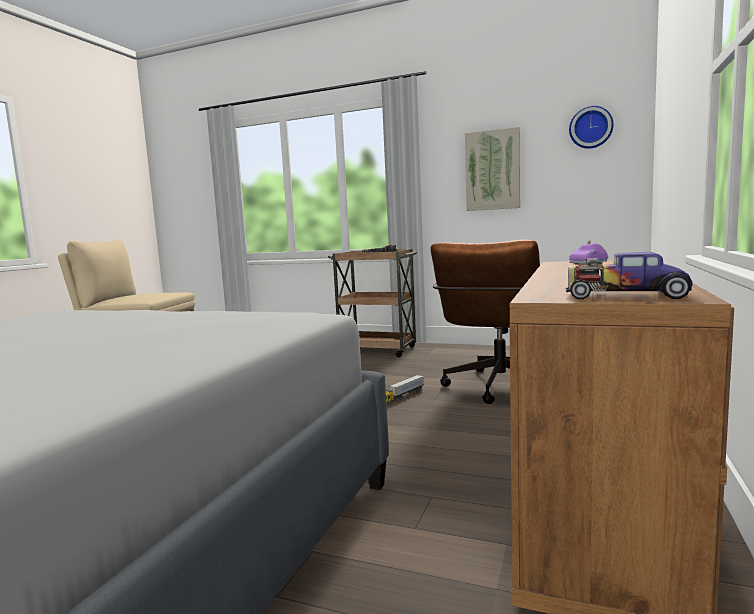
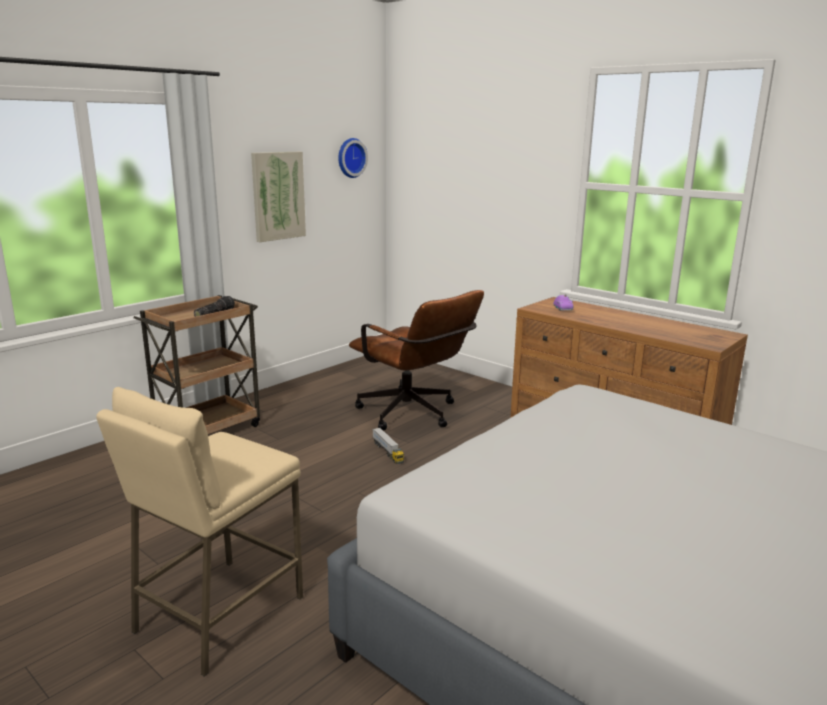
camera: 70 degrees left, 10 degrees up
toy car [566,252,693,299] -> none

